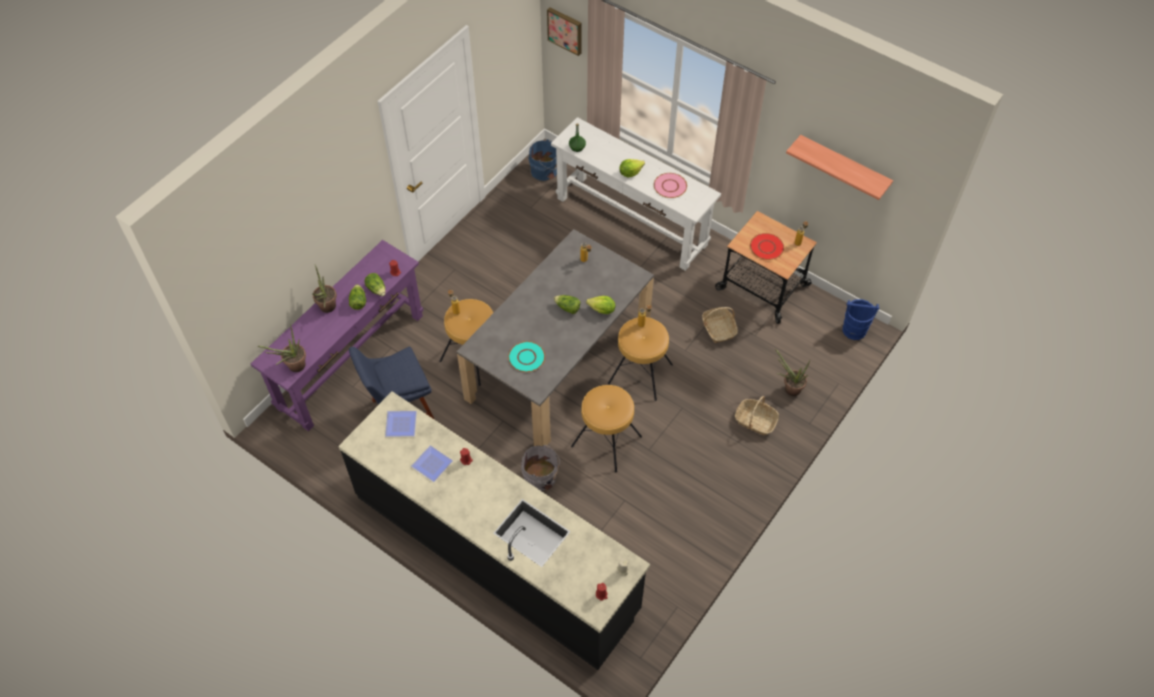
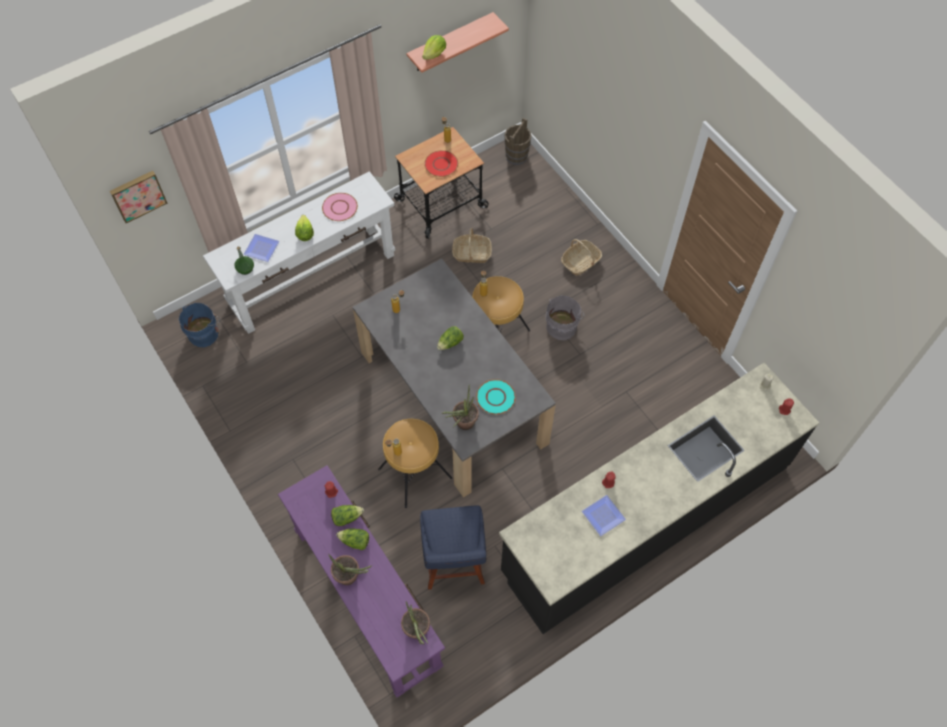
camera: 70 degrees left, 5 degrees up
plate [385,411,417,437] -> plate moved to [243,234,279,262]
grey bucket [521,445,560,492] -> grey bucket moved to [546,296,584,340]
brown stool [571,385,642,472] -> none
lettuce [586,296,615,314] -> lettuce moved to [422,35,446,60]
potted plant [775,349,810,396] -> potted plant moved to [442,386,479,430]
blue bucket [843,299,879,340] -> brown bucket [504,118,531,165]

